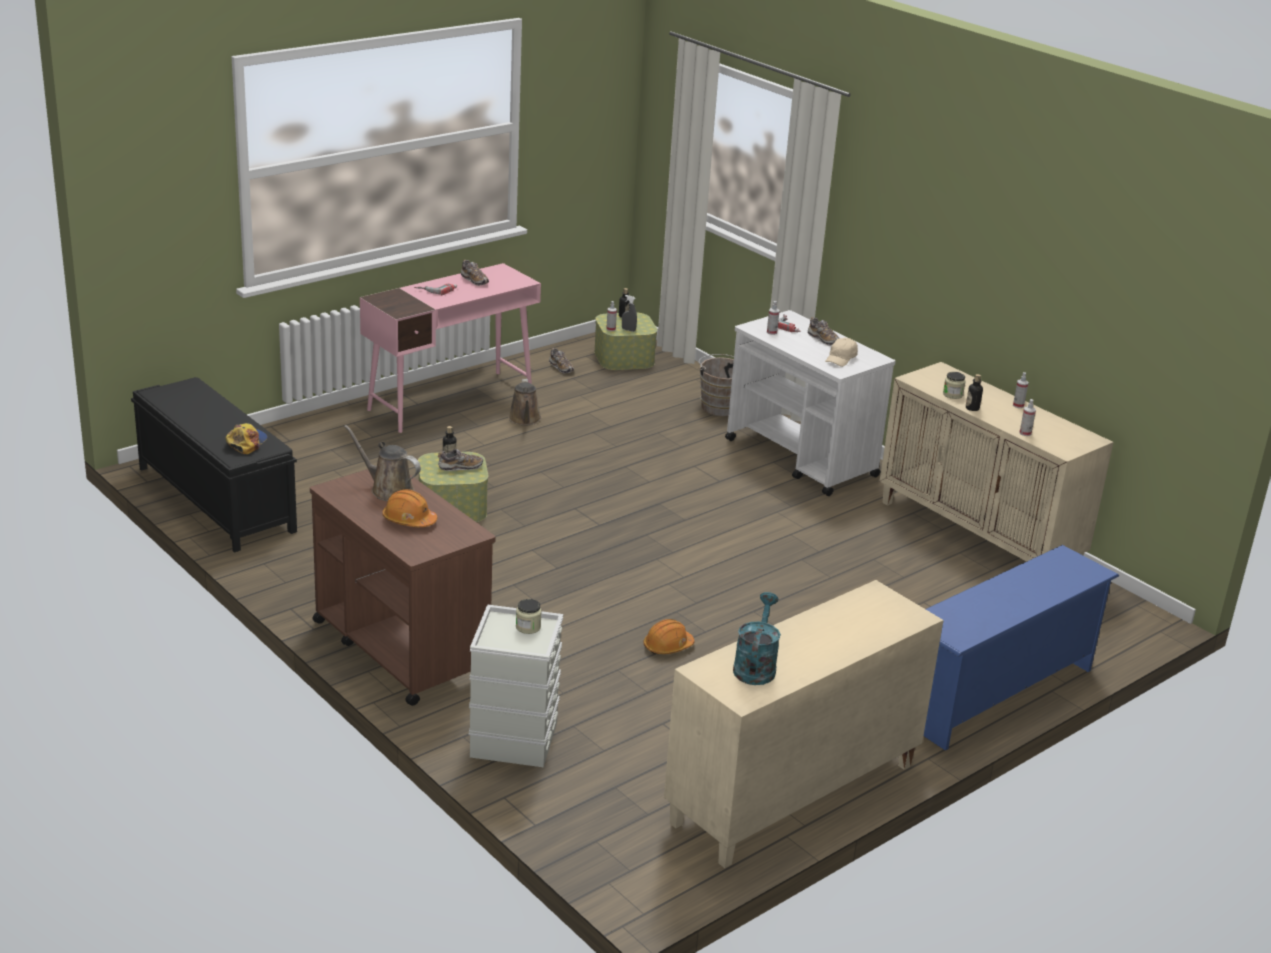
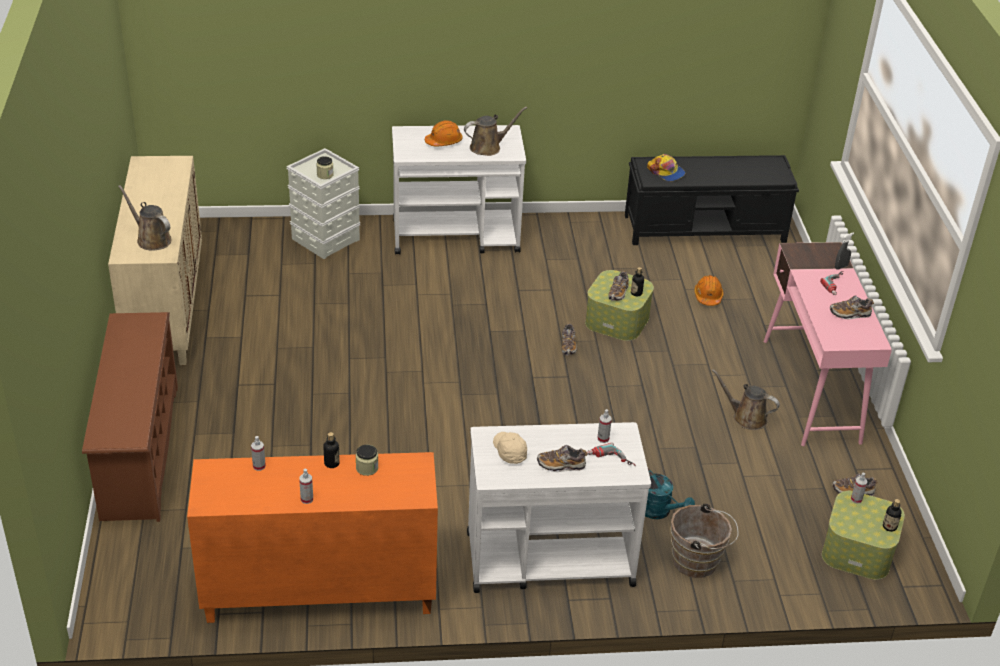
camera: 125 degrees right, 10 degrees up
brown cart [310,469,496,706] -> white cart [392,125,526,255]
grey spray bottle [622,295,637,332] -> grey spray bottle moved to [835,232,854,269]
orange hard hat [643,619,694,654] -> orange hard hat moved to [694,275,724,306]
turquoise watering can [733,592,781,685] -> turquoise watering can moved to [645,469,695,519]
beige cabinet [880,362,1114,562] -> orange cabinet [187,452,438,623]
blue shoe rack [924,545,1119,751] -> brown shoe rack [82,312,178,522]
none -> brown watering can [118,185,172,251]
none -> shoe [562,323,577,355]

